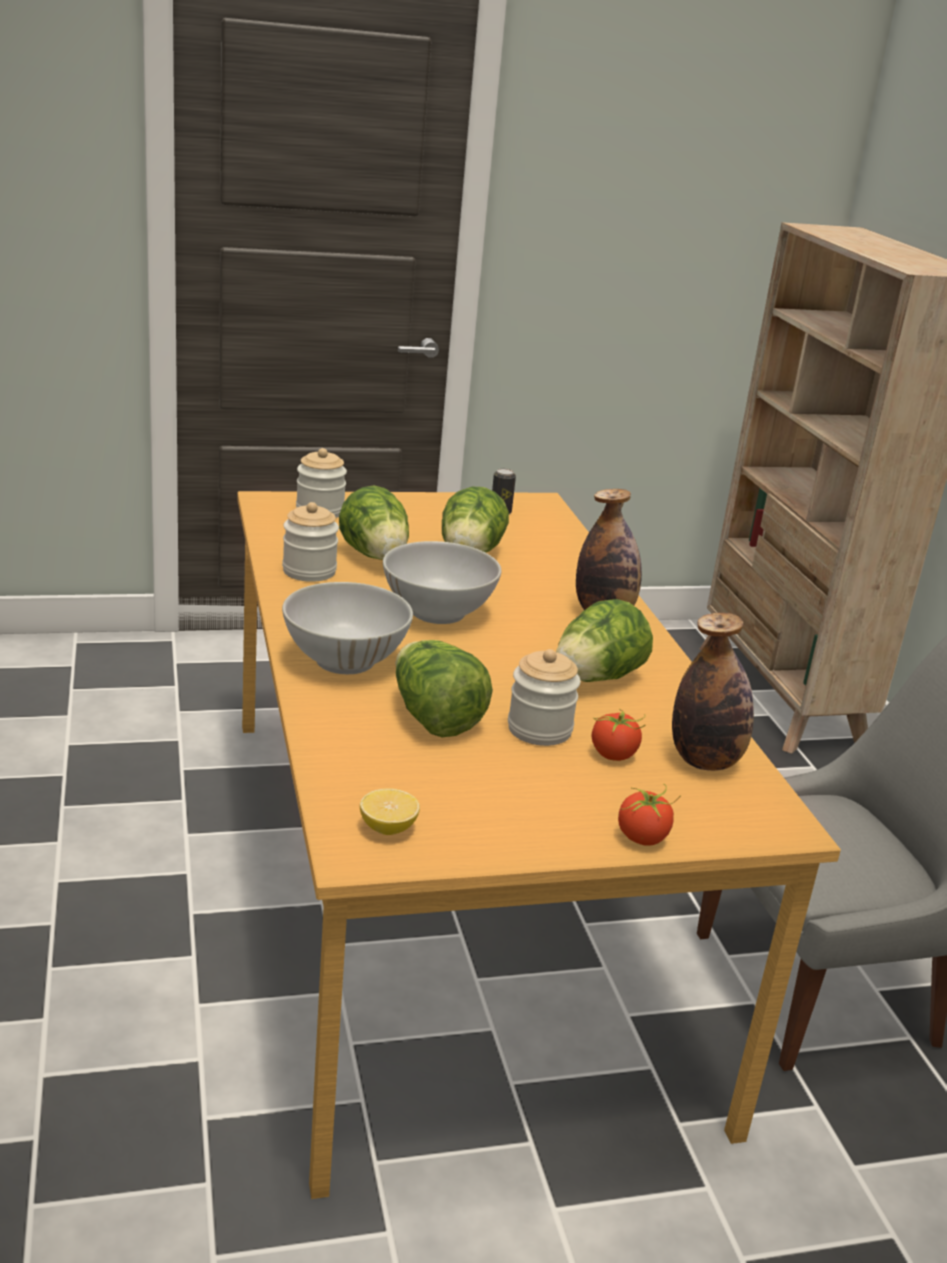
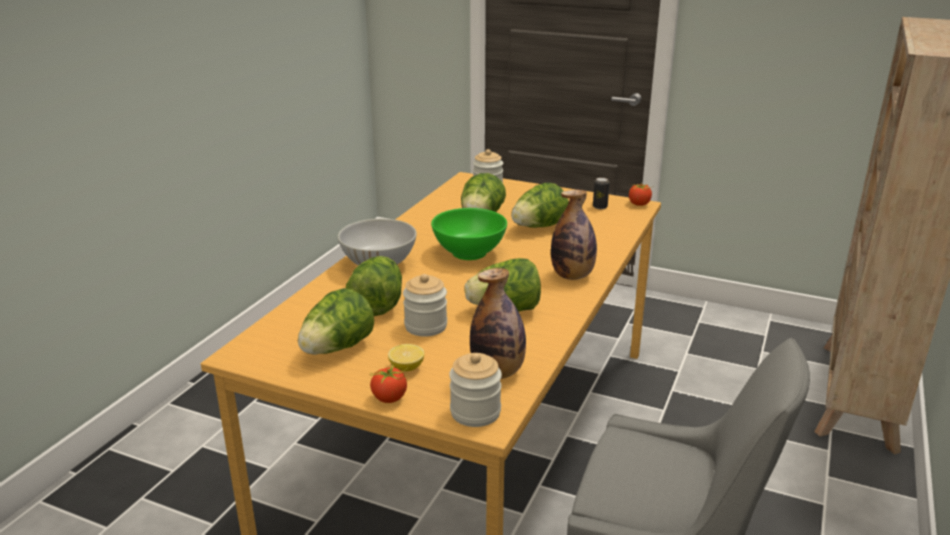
camera: 40 degrees right, 0 degrees up
jar [282,502,339,582] -> jar moved to [449,353,502,427]
lemon [360,788,420,835] -> lemon moved to [388,344,424,371]
white bowl [383,541,502,624] -> green bowl [431,208,507,260]
tomato [592,709,646,761] -> tomato moved to [629,184,654,206]
none -> lettuce [298,288,374,355]

